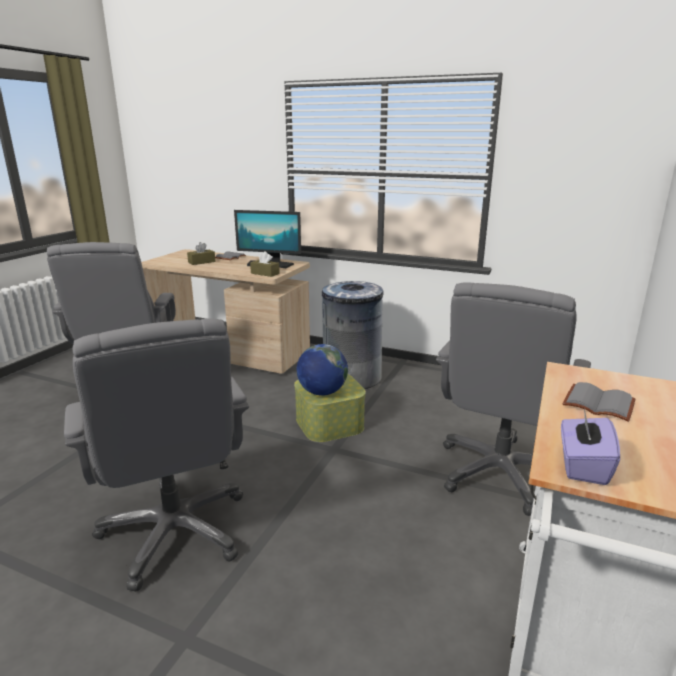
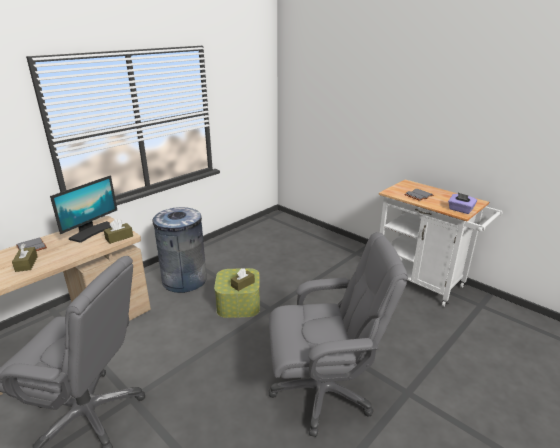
camera: 70 degrees left, 5 degrees up
globe [297,344,348,396] -> brown tissue box [231,268,255,291]
grey office chair [436,282,591,516] -> none

